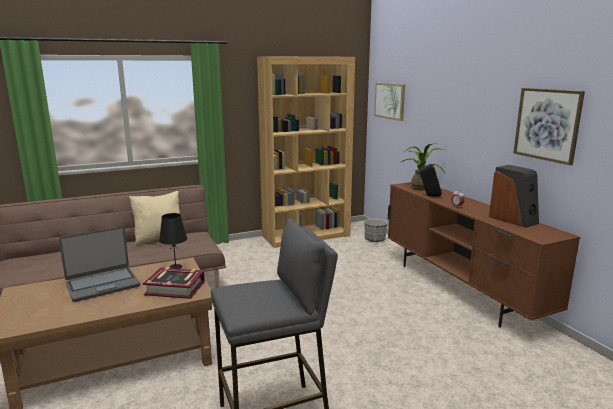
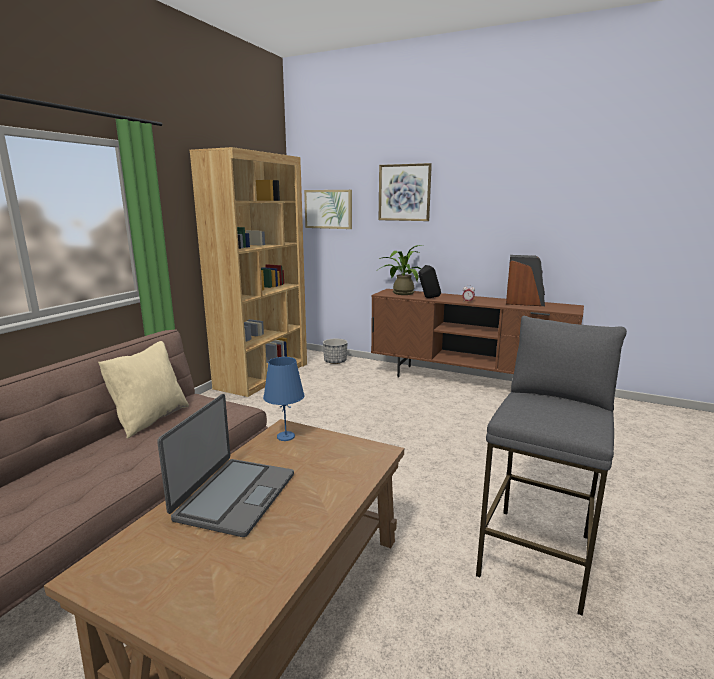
camera: 40 degrees left, 0 degrees up
book [143,267,205,299] -> none
black table lamp [159,213,187,269] -> blue table lamp [263,357,305,441]
picture [513,88,585,165] -> picture moved to [379,163,432,221]

